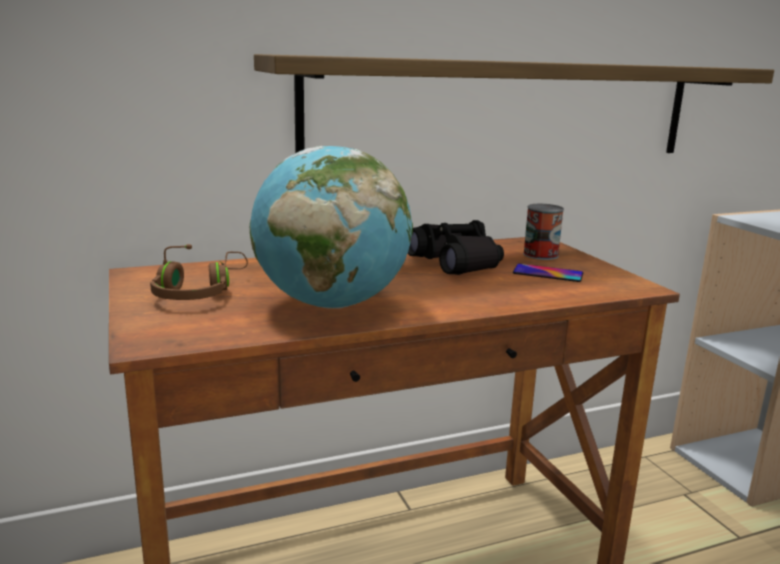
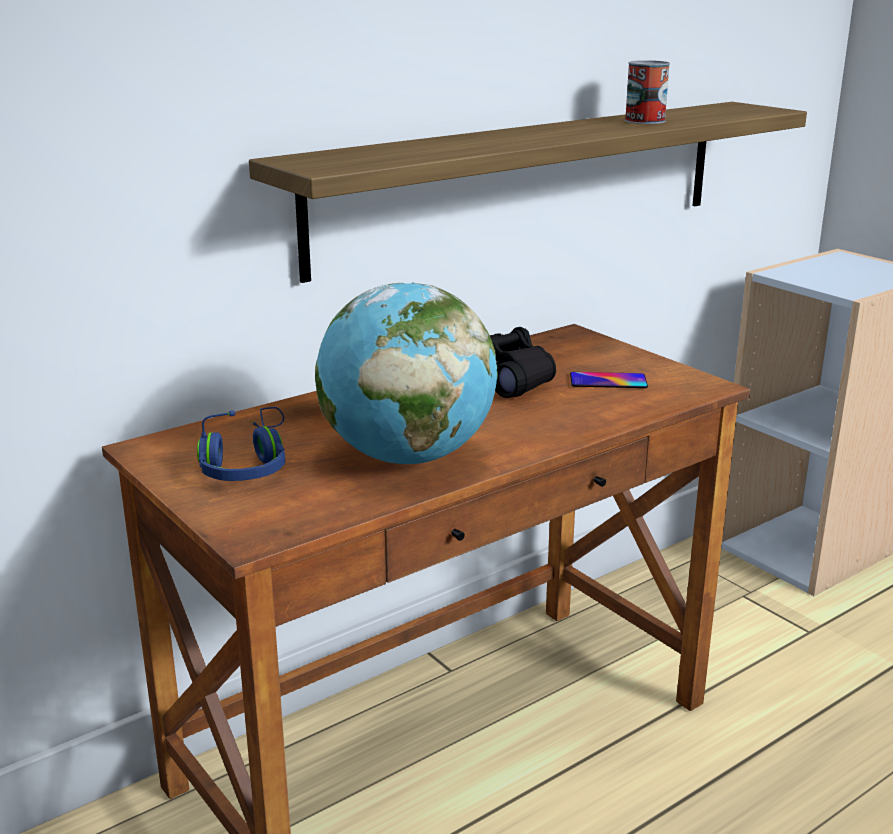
camera: 15 degrees left, 5 degrees up
brown headphones [150,244,248,300] -> blue headphones [197,407,285,481]
can [523,204,564,260] -> can moved to [625,60,670,124]

